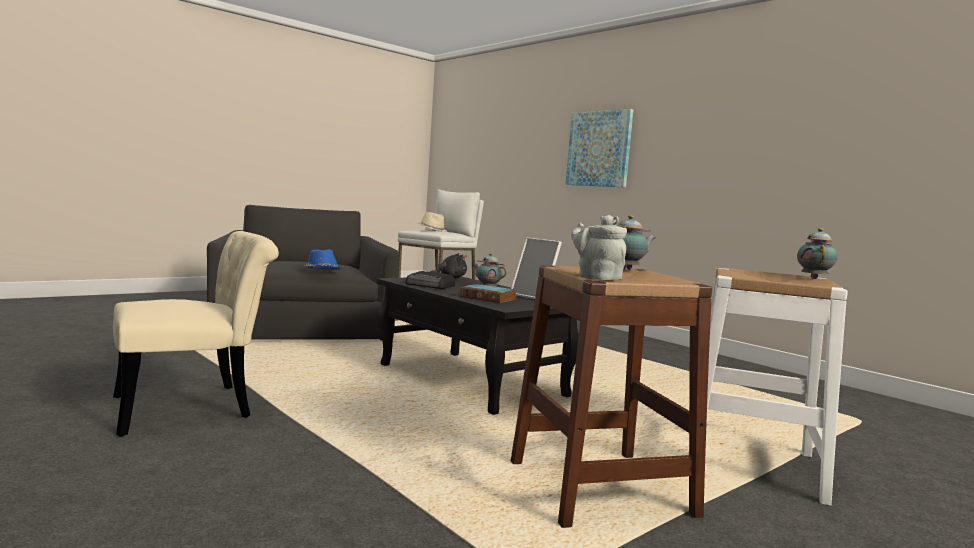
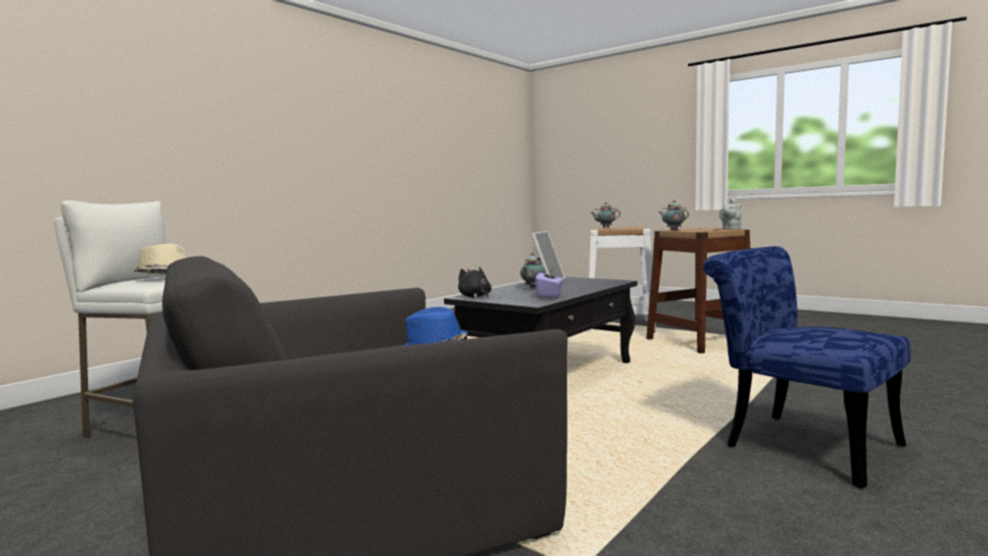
camera: 100 degrees left, 0 degrees up
beige chair [113,231,279,437] -> blue chair [703,246,910,488]
radio [405,271,455,289] -> purple tissue box [535,266,563,298]
book [459,284,516,303] -> none
picture [566,109,633,187] -> none

